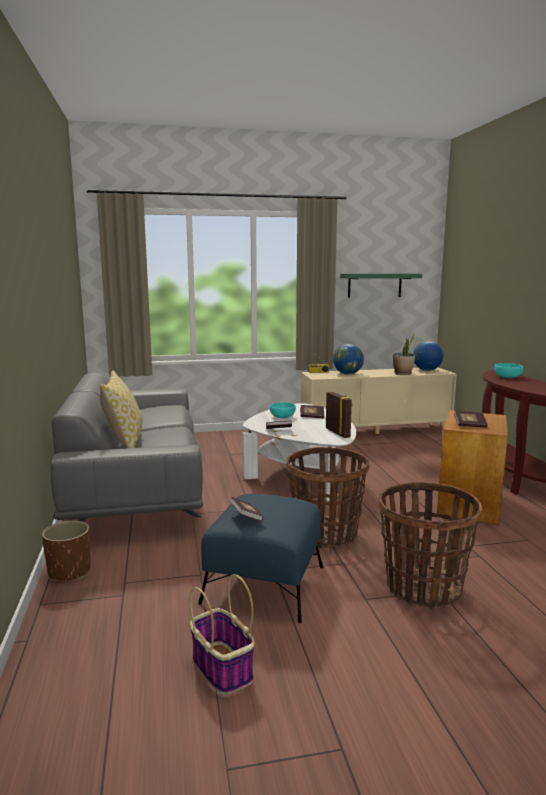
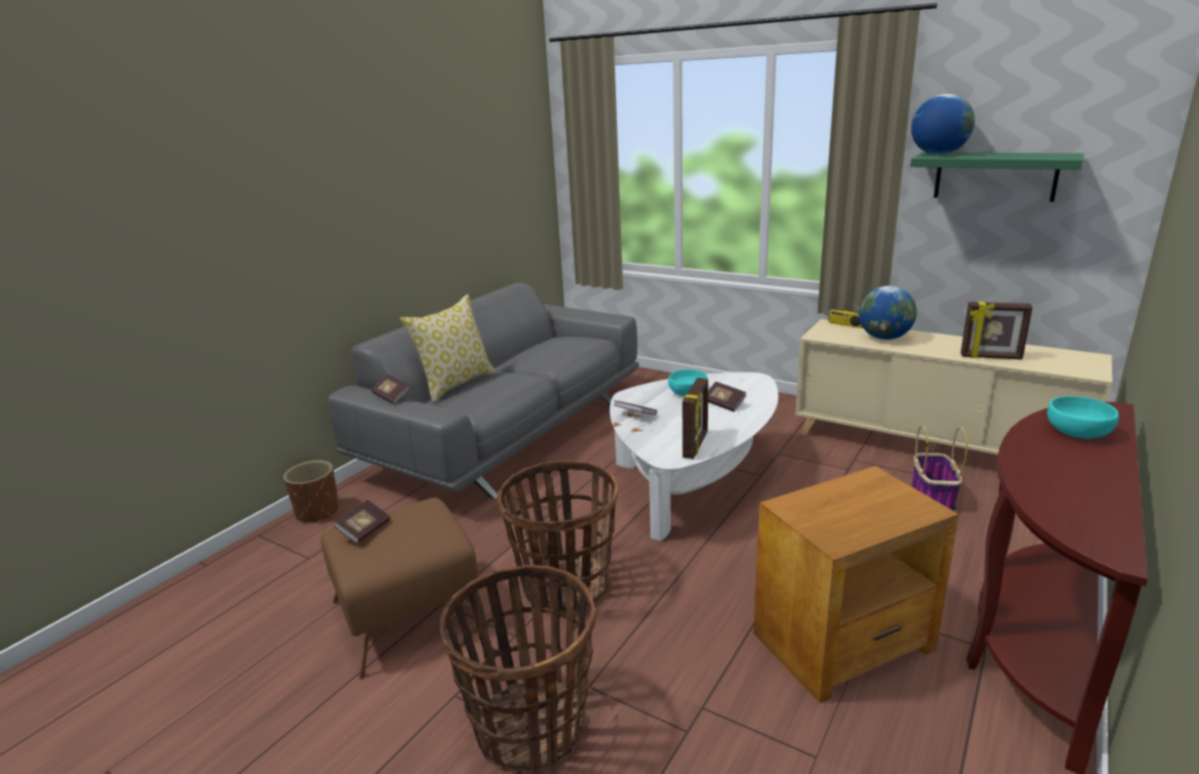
camera: 45 degrees right, 10 degrees up
basket [190,574,255,695] -> basket moved to [911,425,967,511]
blue ottoman [198,494,323,623] -> brown ottoman [321,498,490,679]
potted plant [393,333,416,375] -> picture frame [961,302,1033,360]
globe [413,341,443,371] -> globe moved to [911,94,975,155]
book [454,411,488,428] -> book moved to [371,375,410,404]

